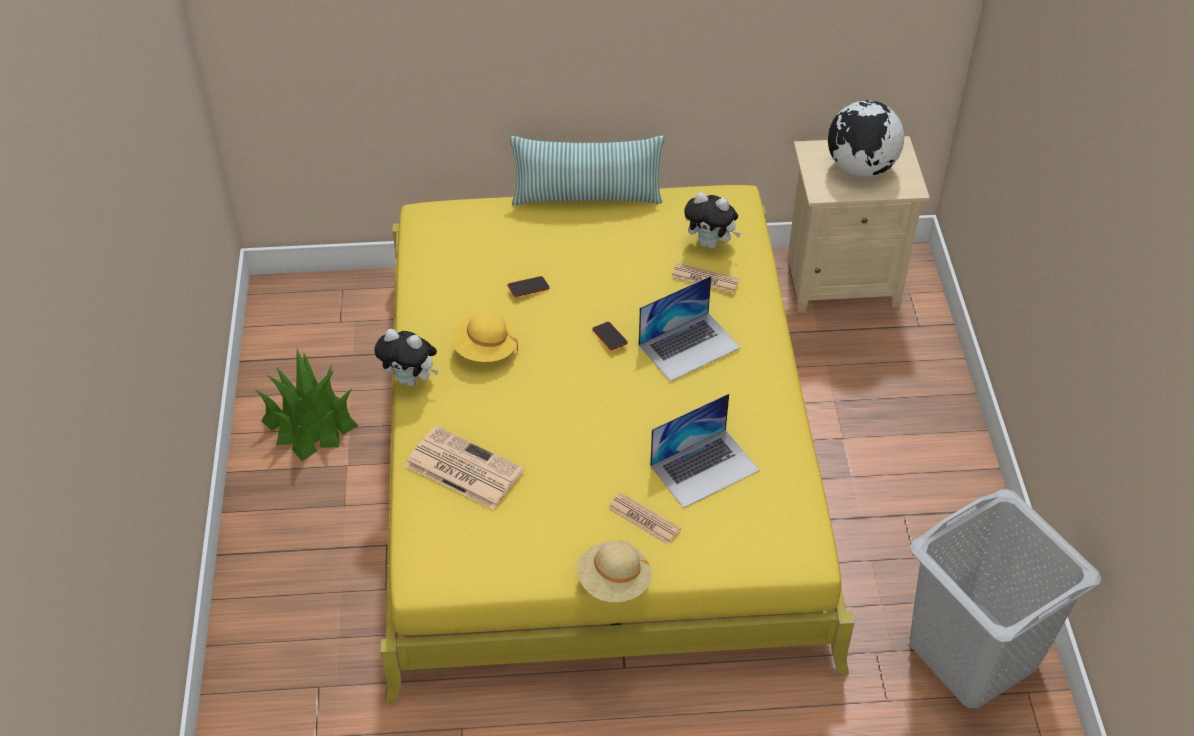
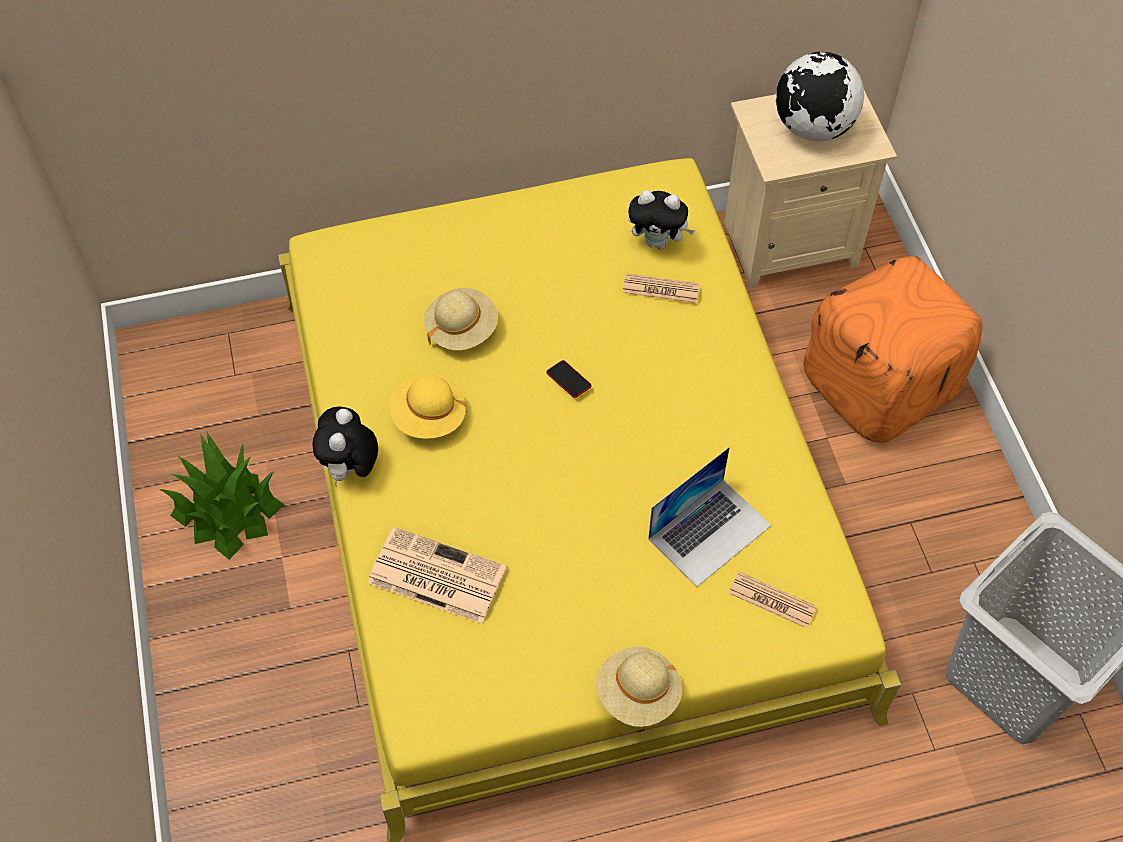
camera: 10 degrees left, 10 degrees up
plush toy [374,329,439,387] -> plush toy turned 90 degrees clockwise [313,407,378,487]
phone [508,276,550,297] -> beige hat [424,288,498,350]
pillow [510,136,665,205] -> none
newspaper [608,493,681,545] -> newspaper moved to [729,572,817,628]
laptop [639,276,741,382] -> none
none -> orange ottoman [803,256,982,442]

